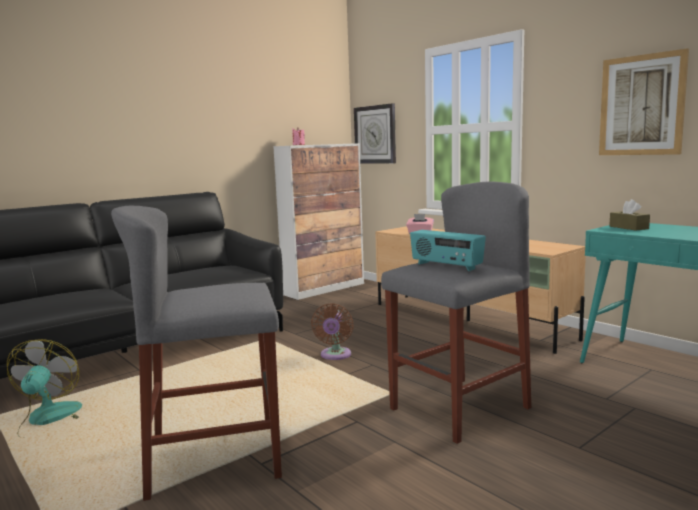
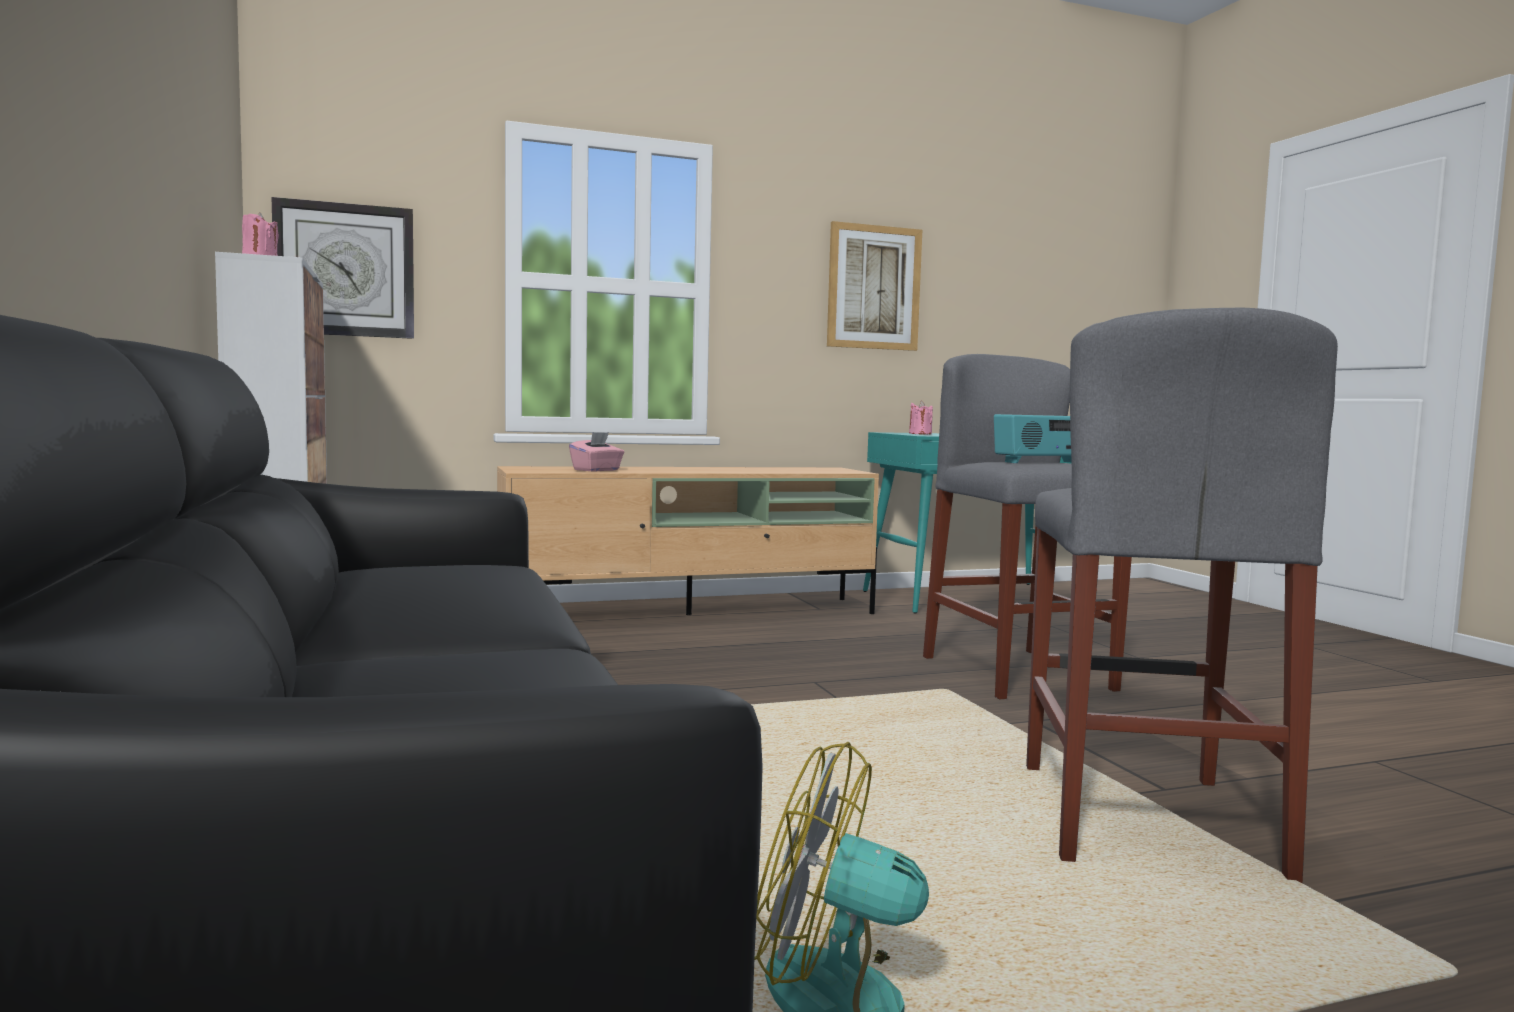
camera: 70 degrees left, 5 degrees down
brown fan [311,303,354,360] -> none
brown tissue box [609,199,650,231] -> pink candle [909,401,933,435]

